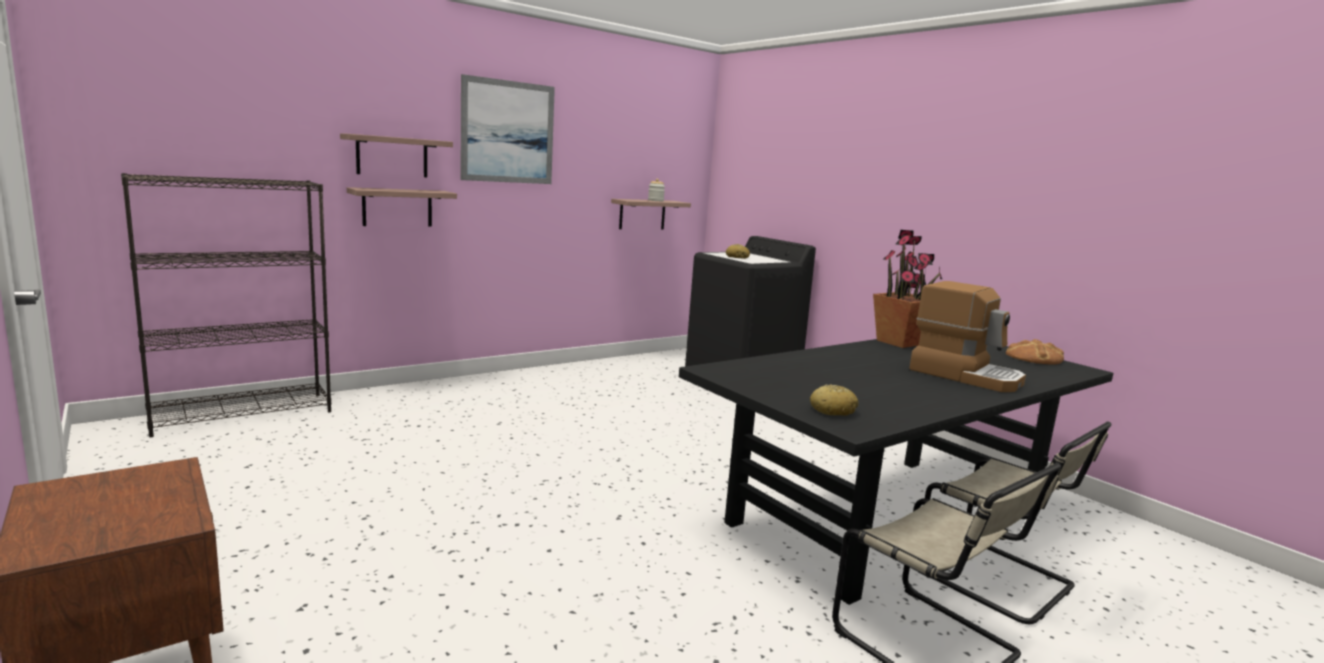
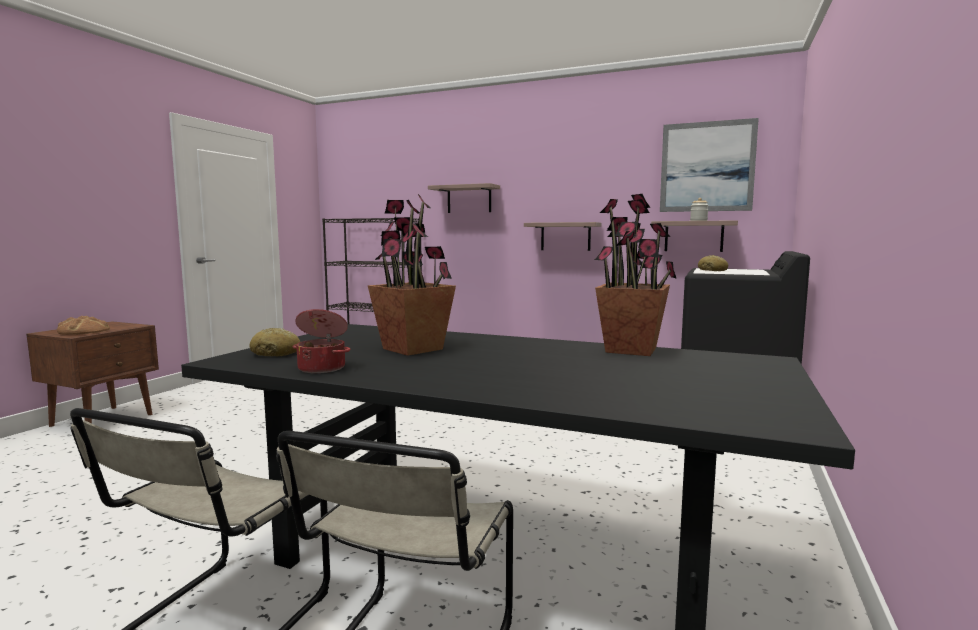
camera: 60 degrees right, 5 degrees down
shelf [347,187,457,226] -> shelf moved to [524,222,601,251]
picture [460,74,555,184] -> picture moved to [660,118,759,212]
coffee machine [909,281,1026,392] -> none
bread [1006,339,1064,365] -> bread moved to [57,316,110,335]
none -> cooking pot [293,309,350,373]
none -> potted plant [368,194,456,356]

